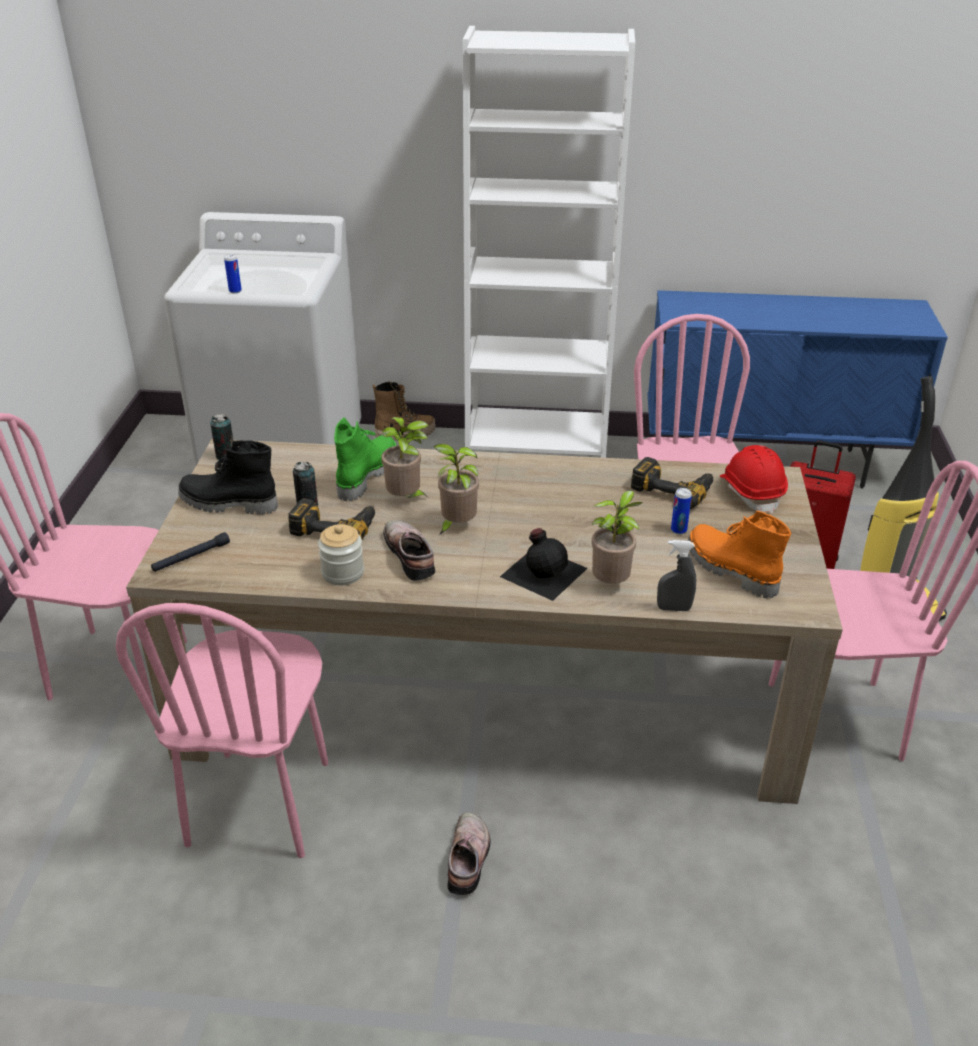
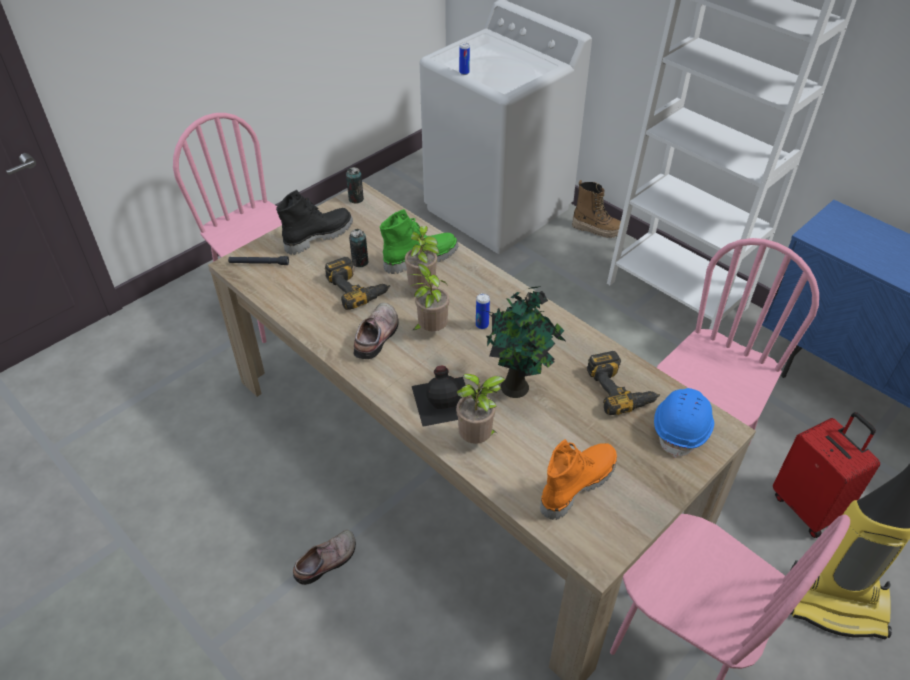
camera: 40 degrees right, 10 degrees up
pink chair [116,603,329,858] -> none
black boot [178,440,278,515] -> black boot turned 90 degrees clockwise [276,190,353,255]
jar [318,524,364,585] -> none
grey spray bottle [657,540,696,611] -> none
can [671,488,692,535] -> can moved to [476,293,490,329]
orange boot [688,511,791,598] -> orange boot turned 45 degrees clockwise [540,439,617,520]
red hard hat [720,445,788,514] -> blue hard hat [654,388,714,458]
none -> potted plant [486,286,567,398]

